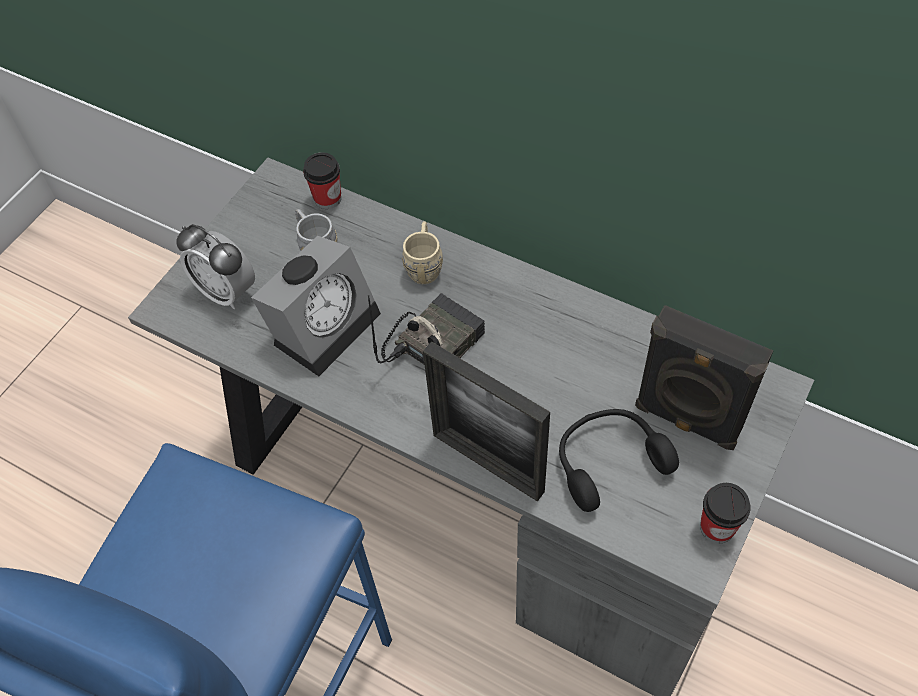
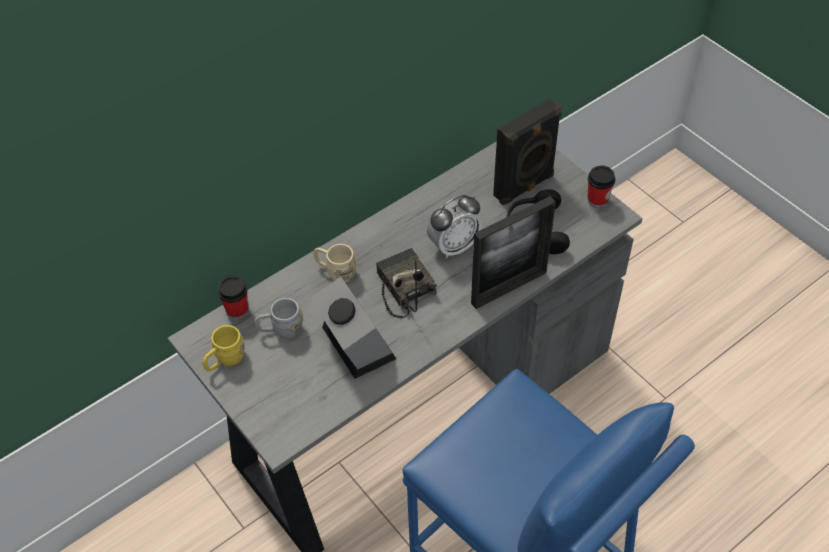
camera: 70 degrees left, 5 degrees down
alarm clock [176,224,255,309] -> alarm clock moved to [427,195,482,259]
none -> yellow mug [203,325,245,371]

